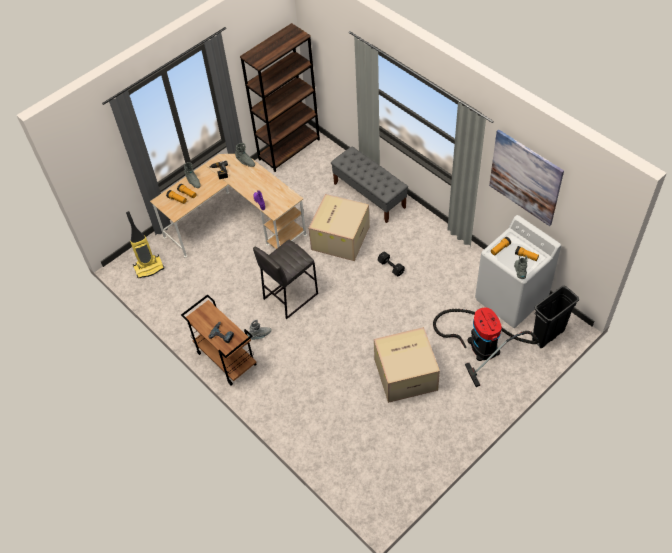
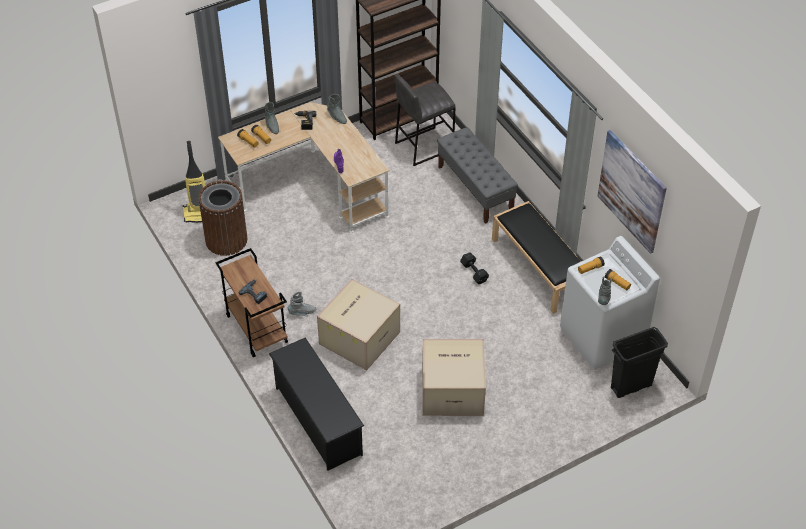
camera: 10 degrees right, 5 degrees down
grey stool [253,240,318,319] -> grey stool moved to [395,74,455,166]
cardboard box [309,194,370,261] -> cardboard box moved to [317,279,400,370]
vacuum cleaner [433,307,539,387] -> none
none -> brown trash can [198,181,247,256]
none -> black shoe rack [269,338,364,471]
none -> black bench [492,201,581,314]

